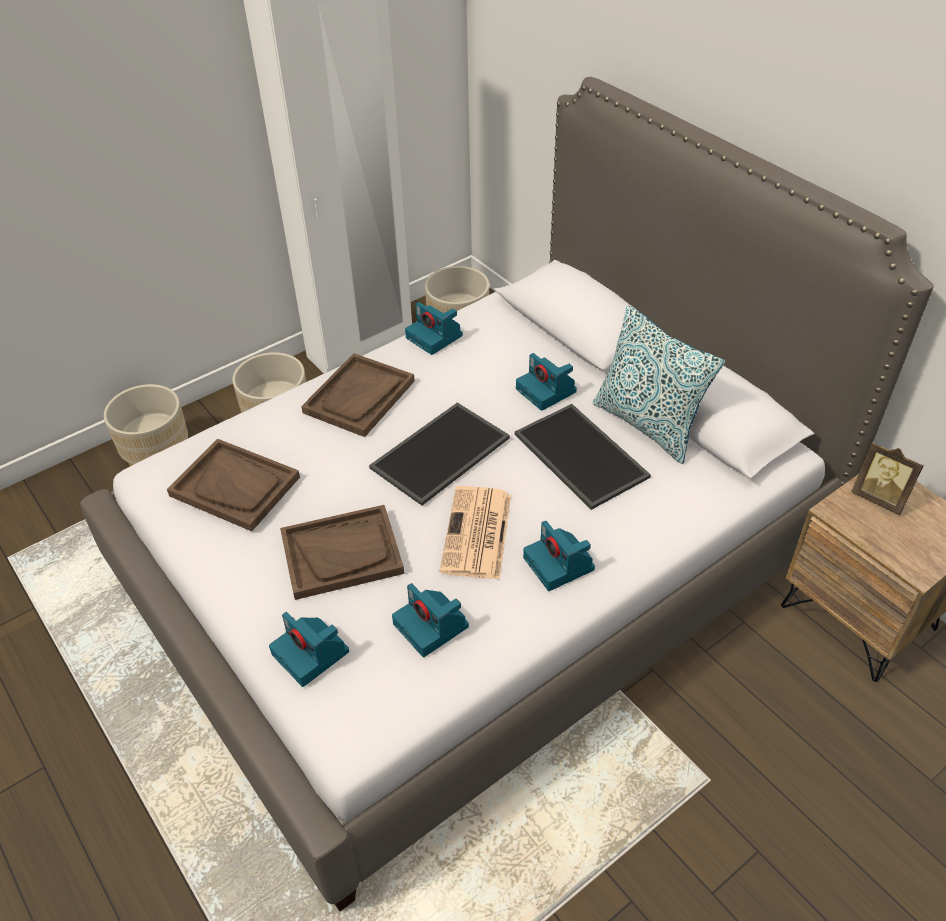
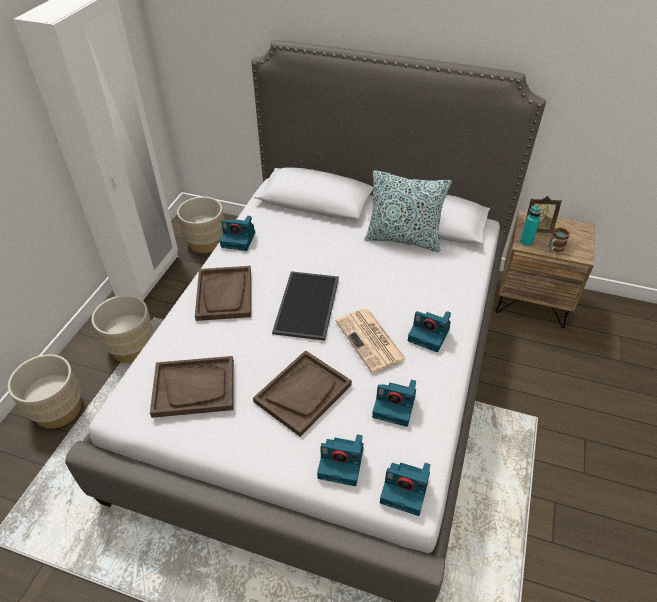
camera: 35 degrees left, 0 degrees up
tray [515,404,651,510] -> none
camera [516,353,577,411] -> camera moved to [380,463,430,516]
none -> turquoise bottle [520,206,541,246]
none -> mug [548,227,570,252]

